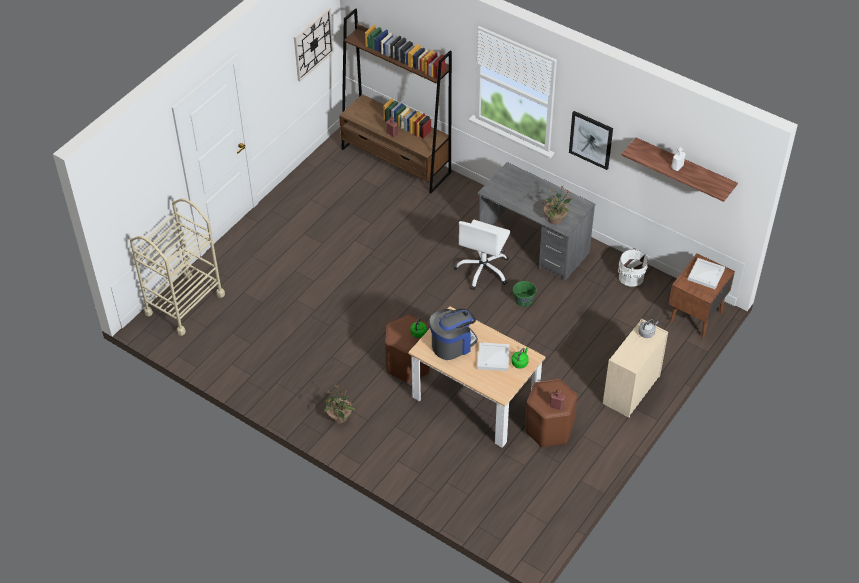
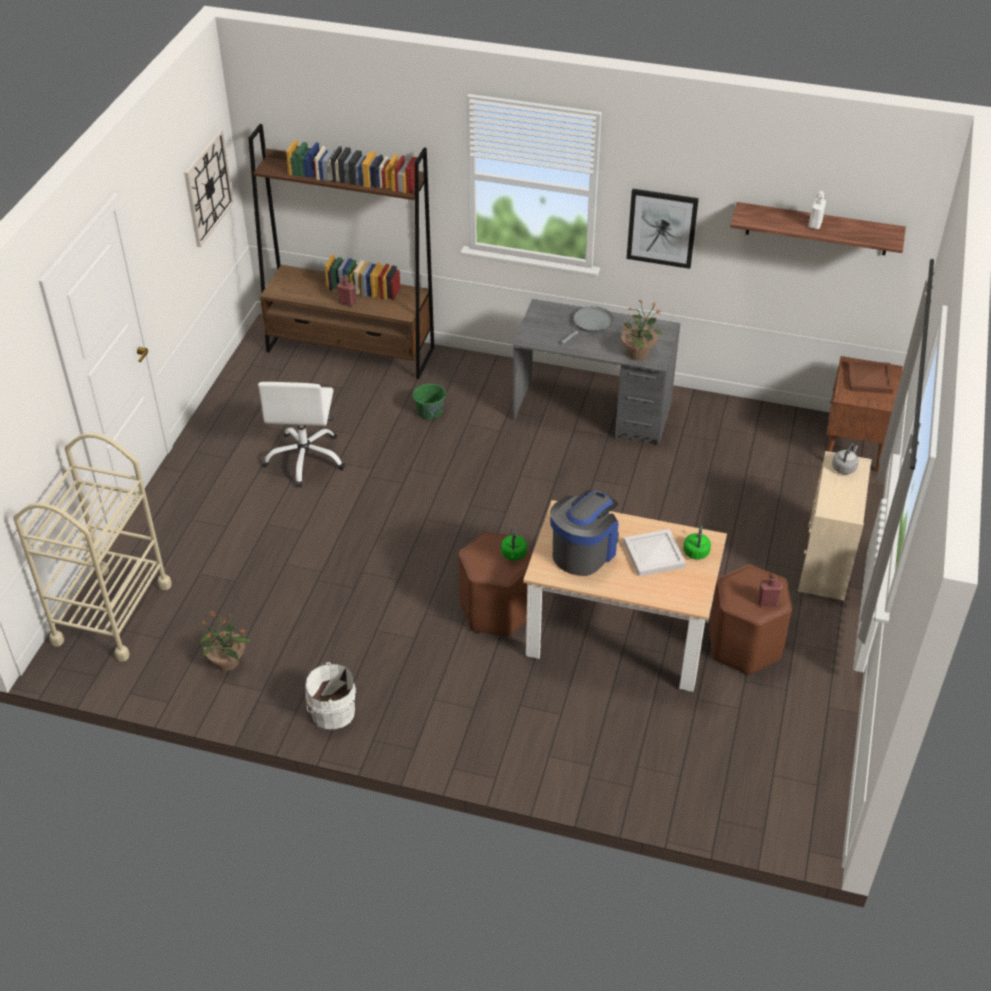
camera: 20 degrees left, 5 degrees down
potted plant [324,385,355,423] -> potted plant moved to [198,611,251,671]
white office chair [454,220,510,290] -> white office chair moved to [258,382,346,487]
green bucket [513,280,537,307] -> green bucket moved to [413,380,446,419]
white bucket [618,248,648,287] -> white bucket moved to [305,662,356,729]
white tray [688,258,725,289] -> brown tray [847,360,894,394]
none -> grey frying pan [561,306,613,344]

